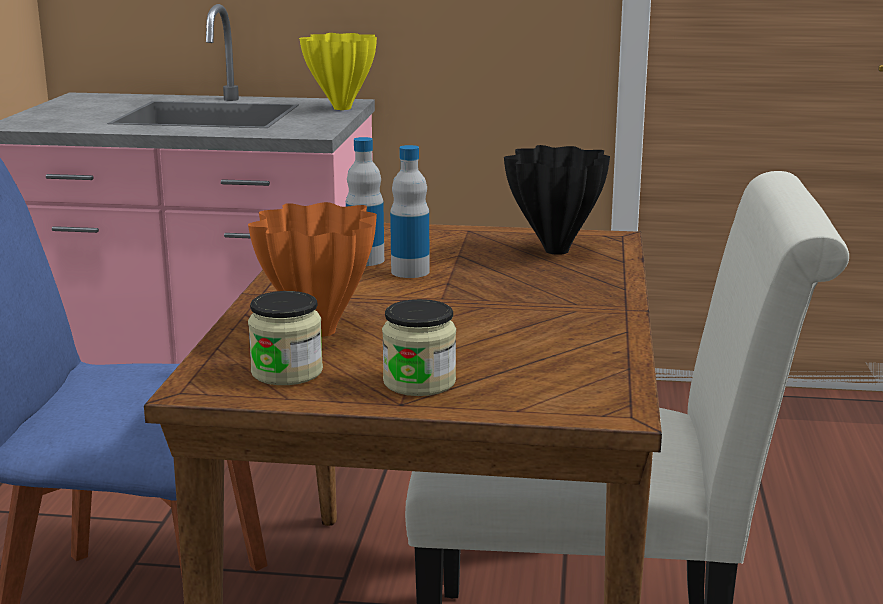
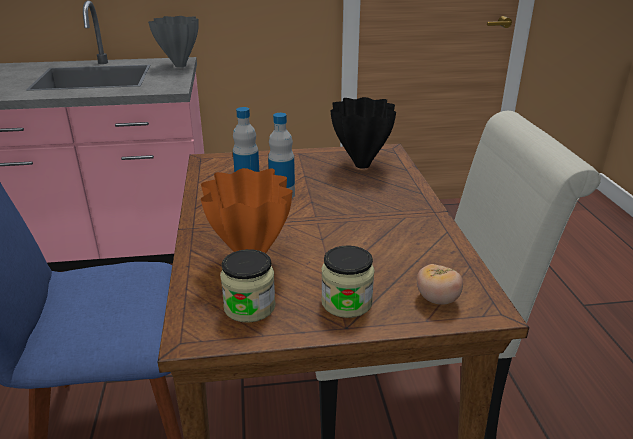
camera: 15 degrees left, 10 degrees up
yellow vase [299,33,377,110] -> grey vase [148,16,199,68]
none -> tomato [417,264,463,304]

